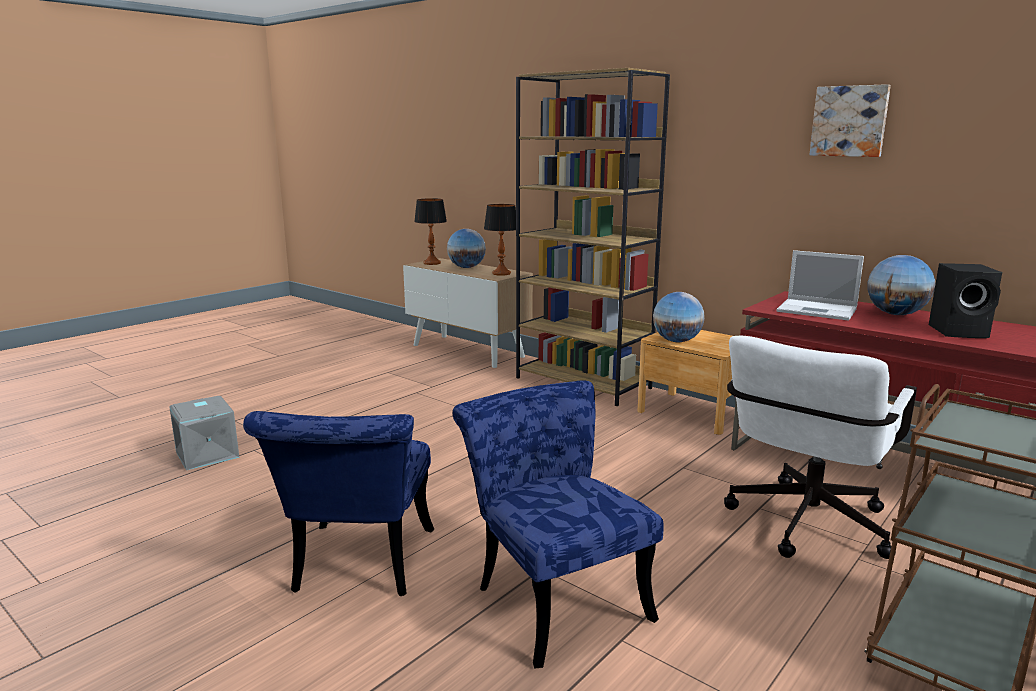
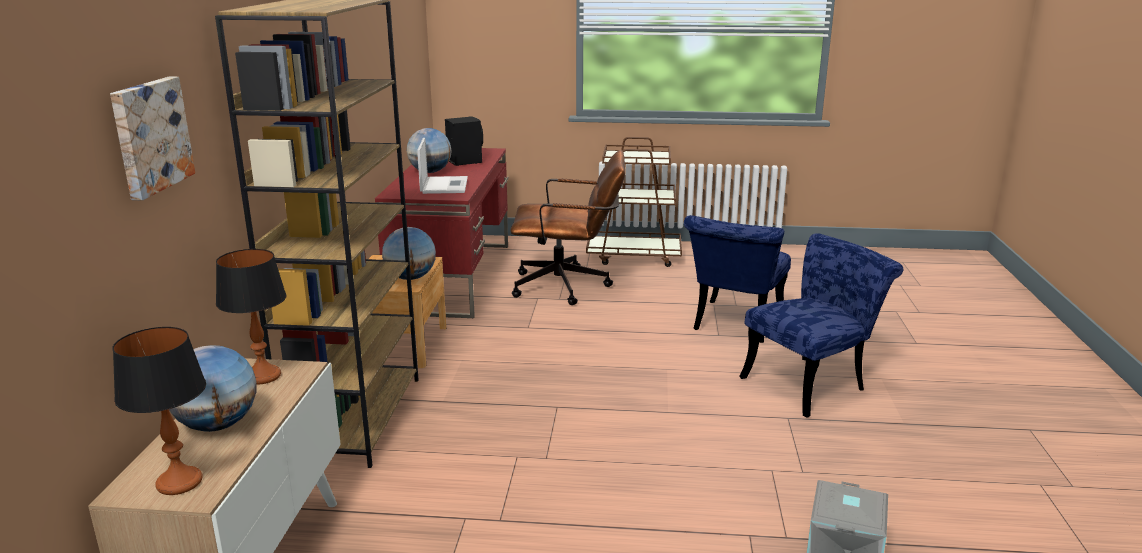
camera: 125 degrees left, 5 degrees up
white office chair [724,336,917,559] -> brown office chair [510,150,625,305]
picture [809,84,891,157] -> picture moved to [110,77,195,200]

